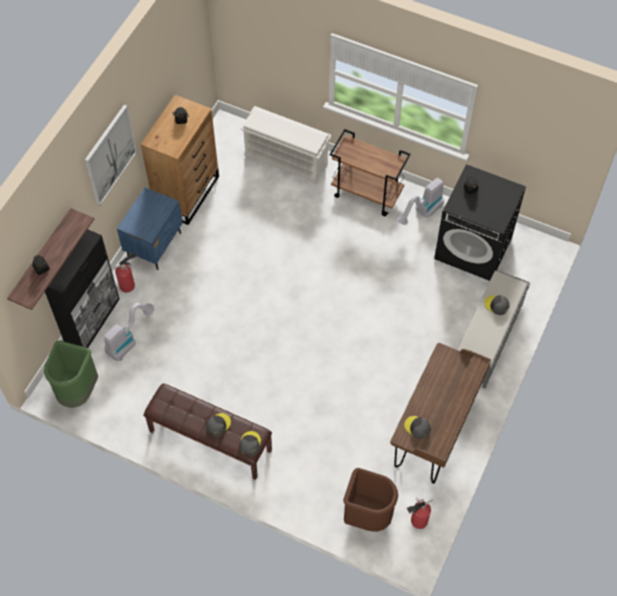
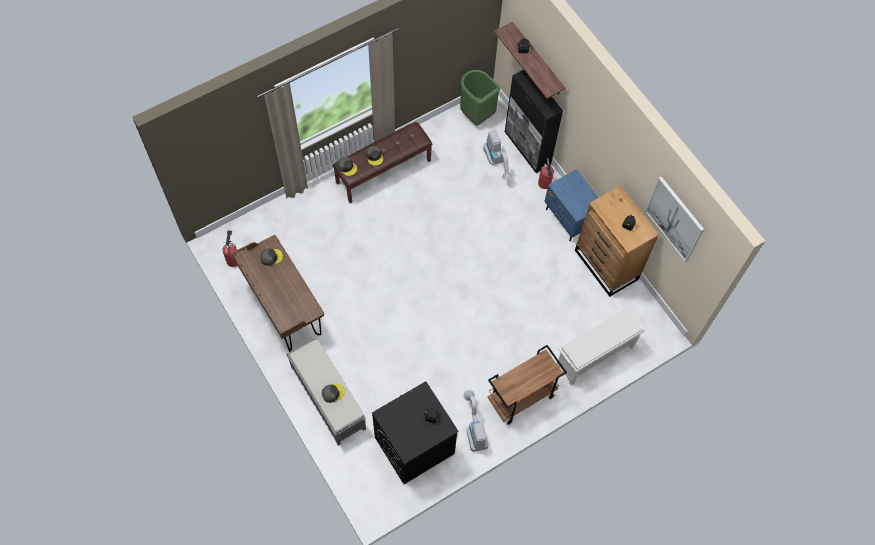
camera: 120 degrees right, 5 degrees up
picture [85,105,137,206] -> picture moved to [645,176,704,262]
brown trash can [343,468,398,532] -> none

